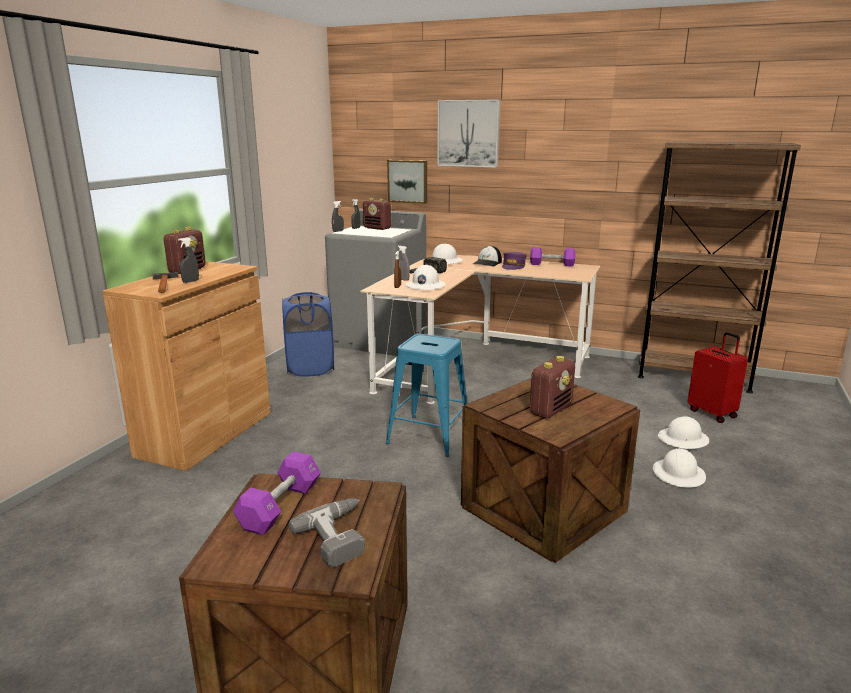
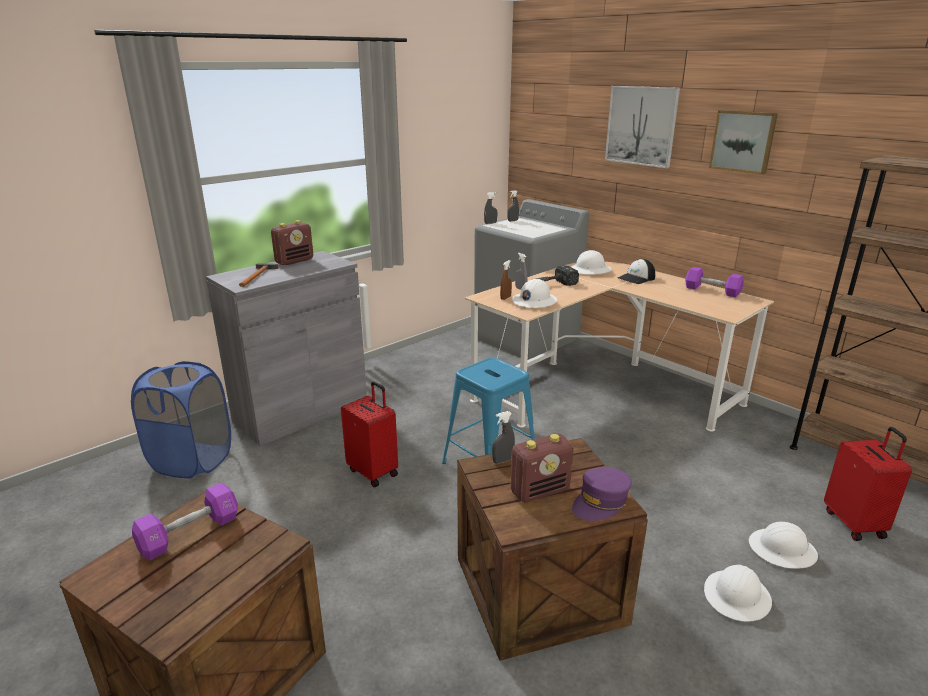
camera: 25 degrees right, 5 degrees up
brown cabinet [102,261,270,471] -> grey cabinet [206,251,367,446]
grey spray bottle [178,237,199,283] -> grey spray bottle moved to [492,411,515,464]
blue laundry basket [282,292,334,377] -> blue laundry basket moved to [131,361,231,479]
power drill [289,498,365,568] -> none
radio [363,198,391,230] -> none
picture [387,160,427,204] -> picture moved to [709,110,778,175]
purple cap [502,252,527,270] -> purple cap moved to [572,467,632,521]
none -> red suitcase [341,381,398,487]

